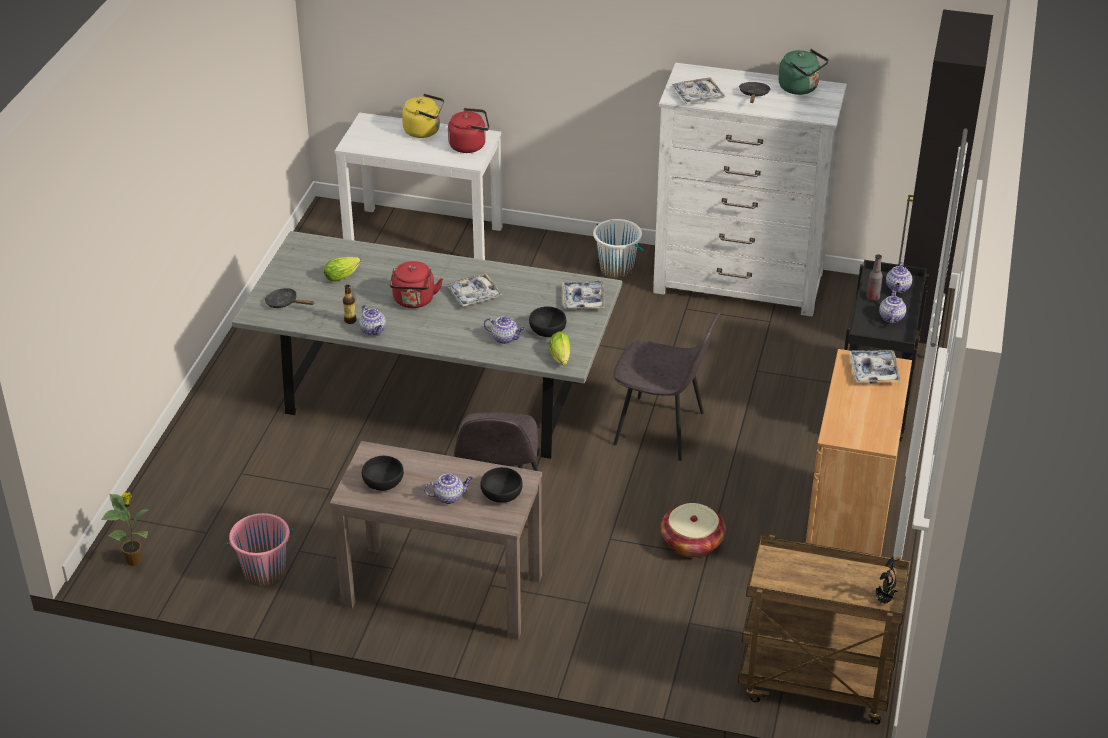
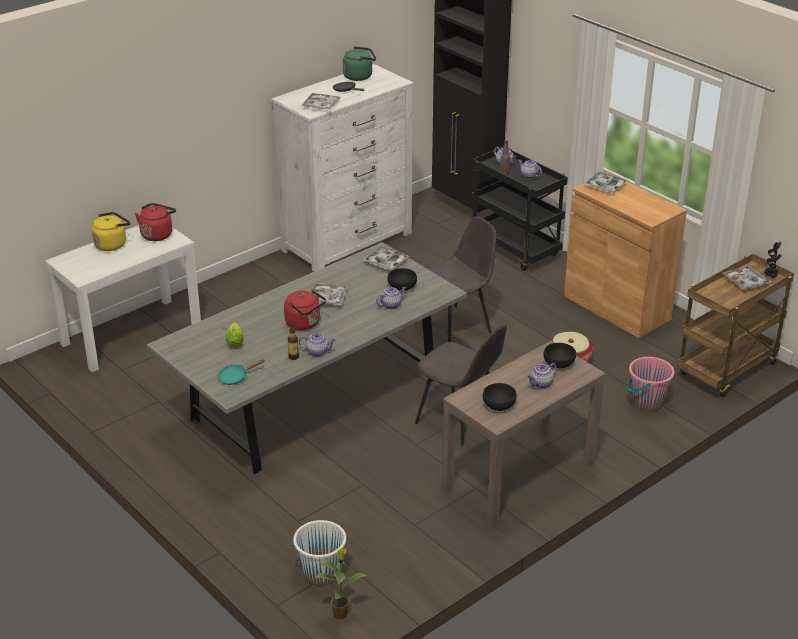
camera: 55 degrees left, 5 degrees down
pink bucket [227,513,293,587] -> pink bucket moved to [628,357,674,411]
black frying pan [265,288,314,308] -> turquoise frying pan [218,359,265,385]
teapot [424,473,472,504] -> teapot turned 150 degrees counterclockwise [528,363,557,388]
lettuce [549,331,570,365] -> none
white bucket [593,219,644,279] -> white bucket moved to [291,520,349,586]
none -> tray [723,266,771,290]

